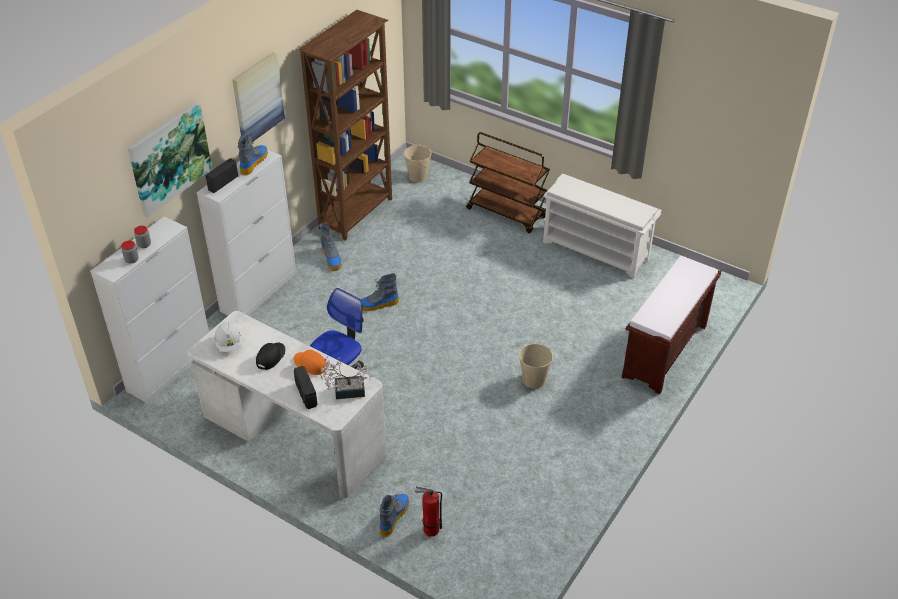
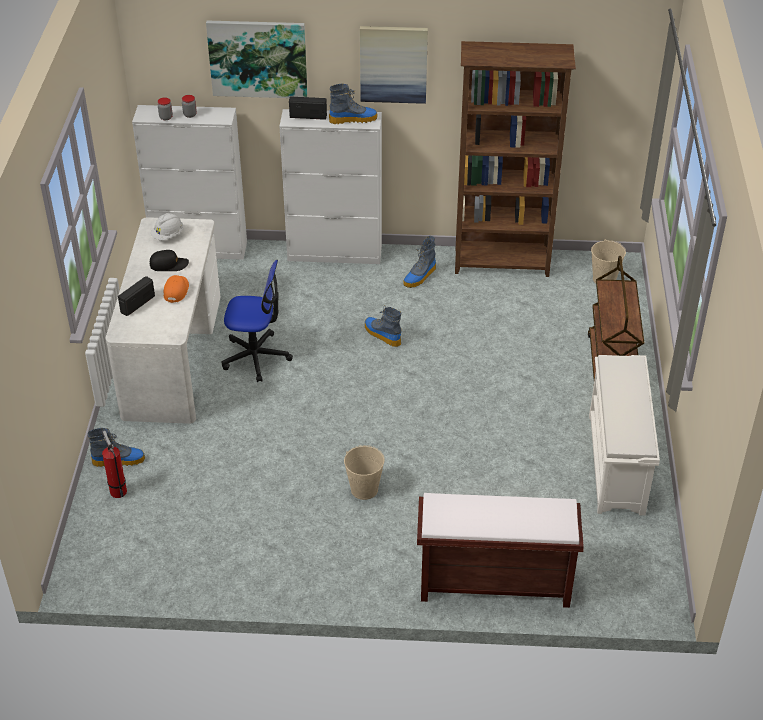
camera: 60 degrees right, 0 degrees up
potted plant [321,356,372,399] -> none

